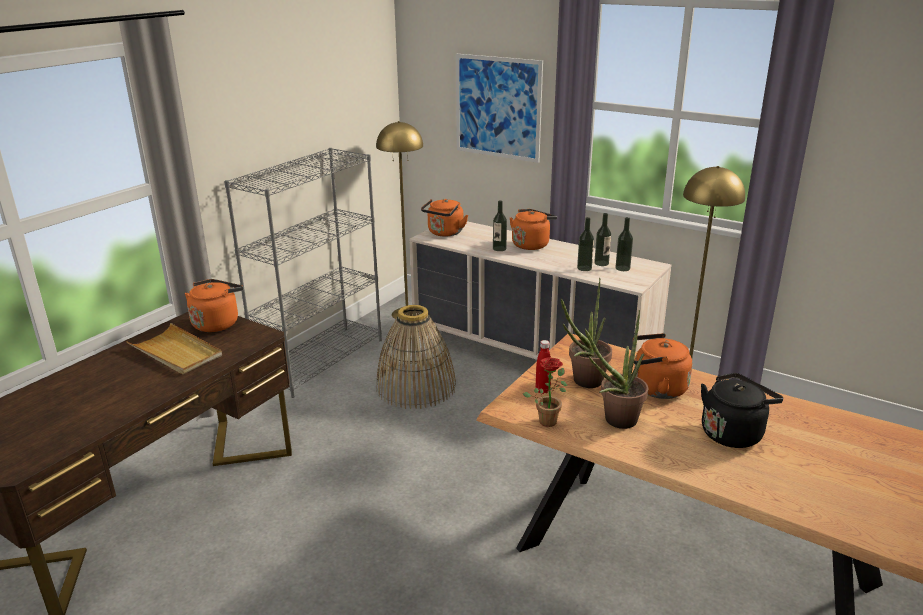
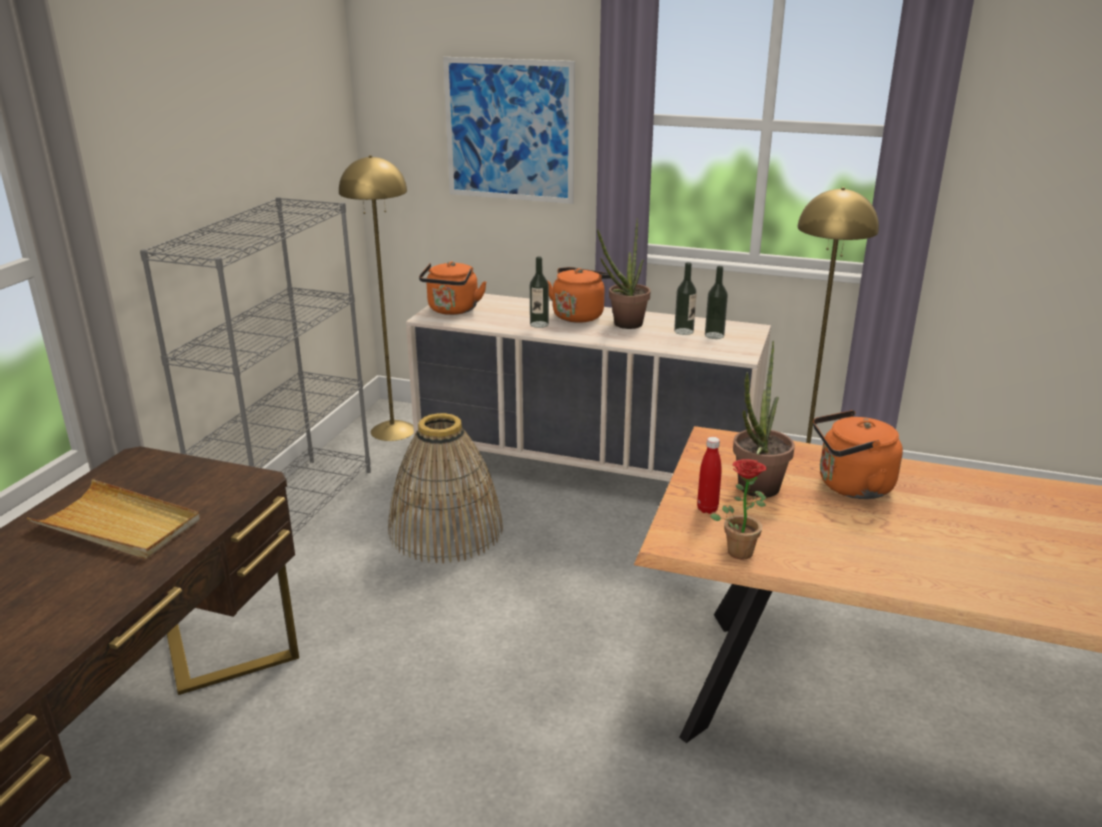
camera: 15 degrees left, 0 degrees up
orange kettle [185,279,243,332] -> none
bottle [577,217,594,271] -> none
potted plant [585,310,648,429] -> potted plant moved to [597,218,651,329]
black kettle [701,373,783,448] -> none

